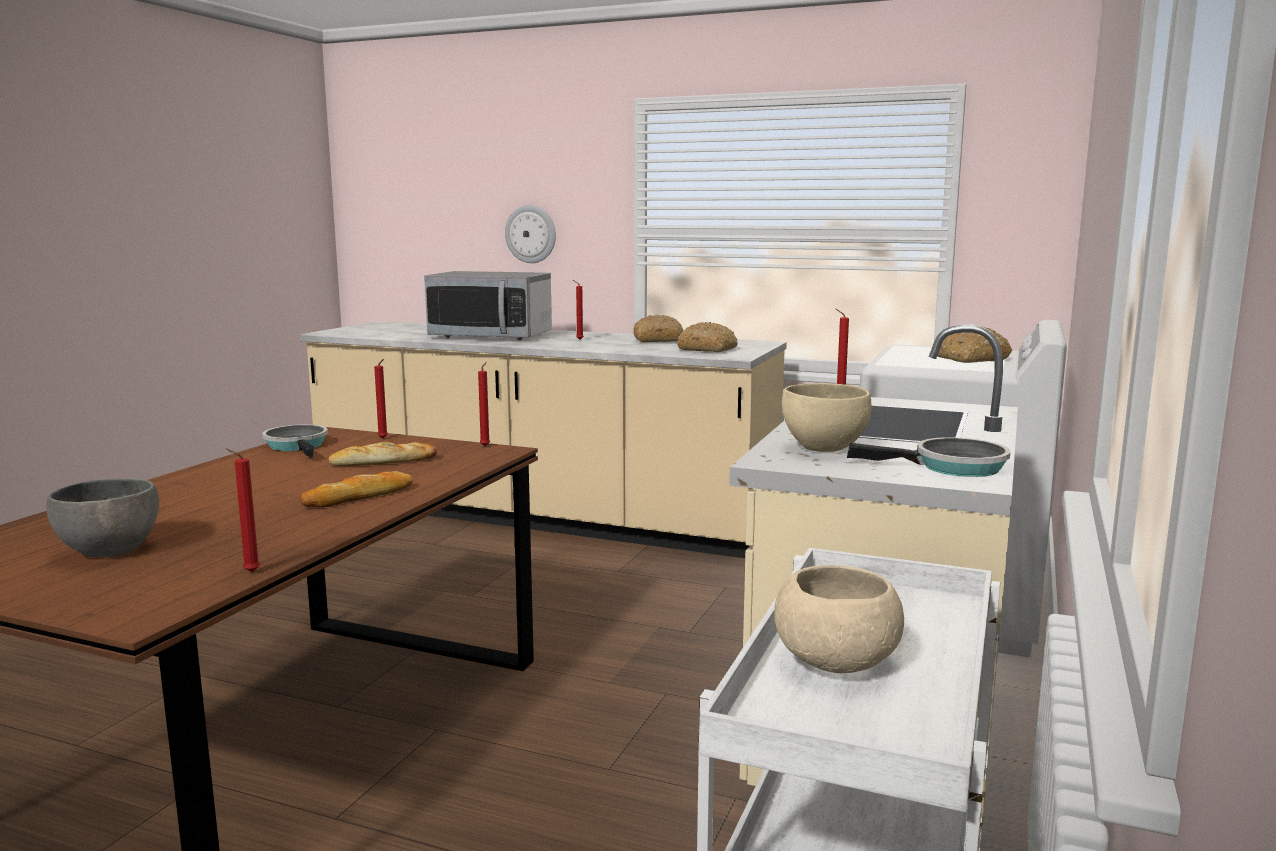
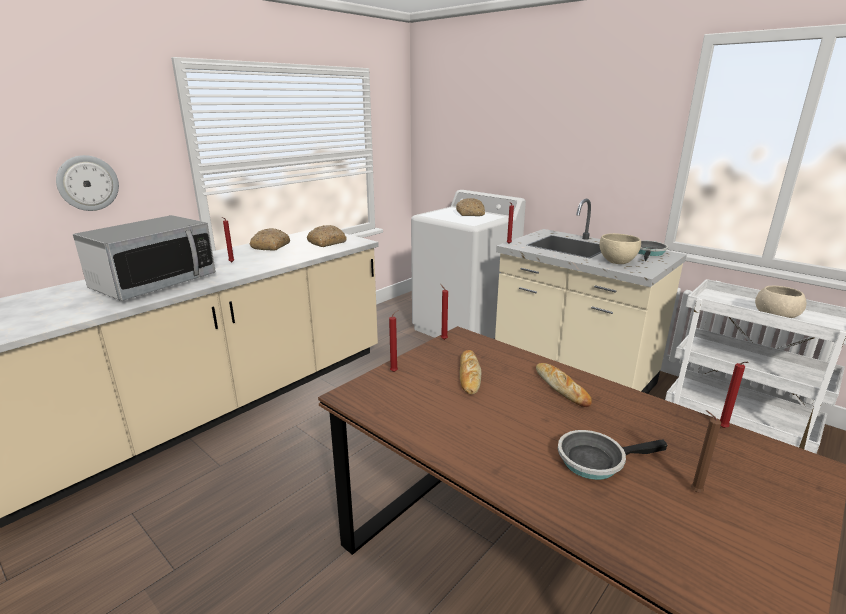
camera: 70 degrees left, 10 degrees up
grey bowl [46,478,159,558] -> brown candle [691,410,721,492]
frying pan [262,424,328,458] -> frying pan moved to [558,430,667,480]

